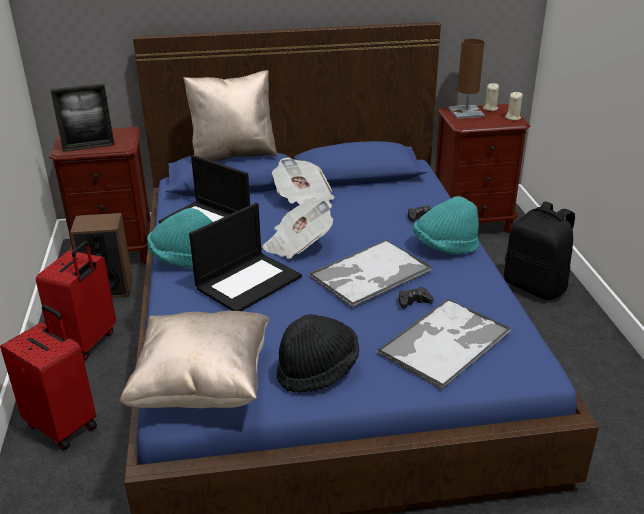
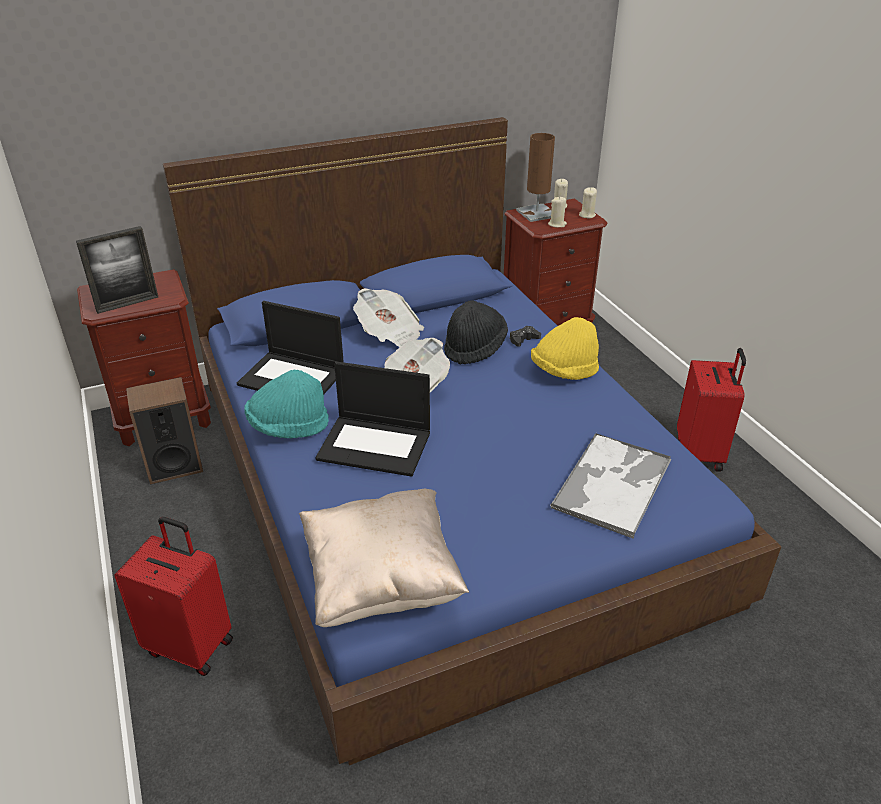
camera: 15 degrees left, 5 degrees up
red suitcase [36,241,116,360] -> red suitcase moved to [677,348,746,472]
beige pillow [183,70,278,162] -> none
laptop [189,203,302,311] -> laptop turned 75 degrees clockwise [315,361,430,477]
black hat [276,314,359,393] -> black hat moved to [444,300,508,365]
tray [309,240,432,308] -> none
black game controller [399,287,434,309] -> none
turquoise hat [413,196,479,254] -> yellow hat [531,317,599,380]
black backpack [504,202,575,300] -> none
none -> beige candle [548,196,567,227]

